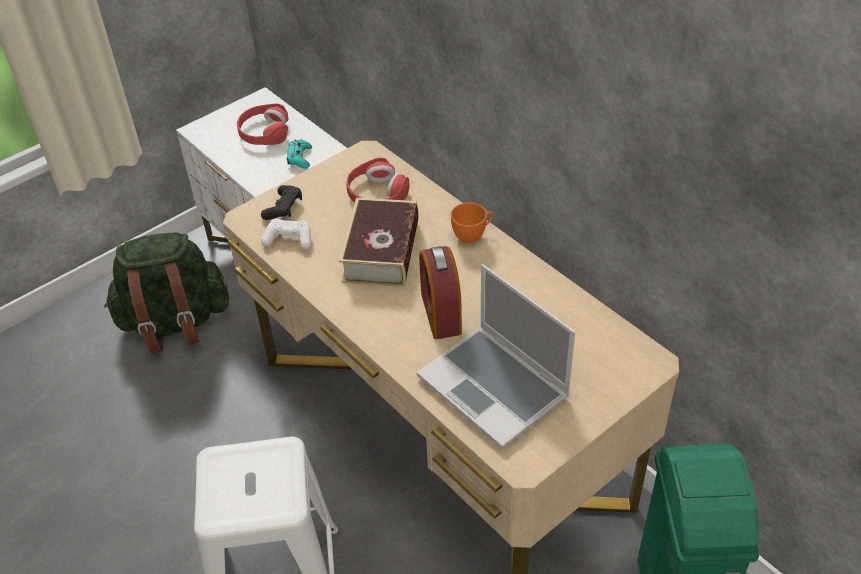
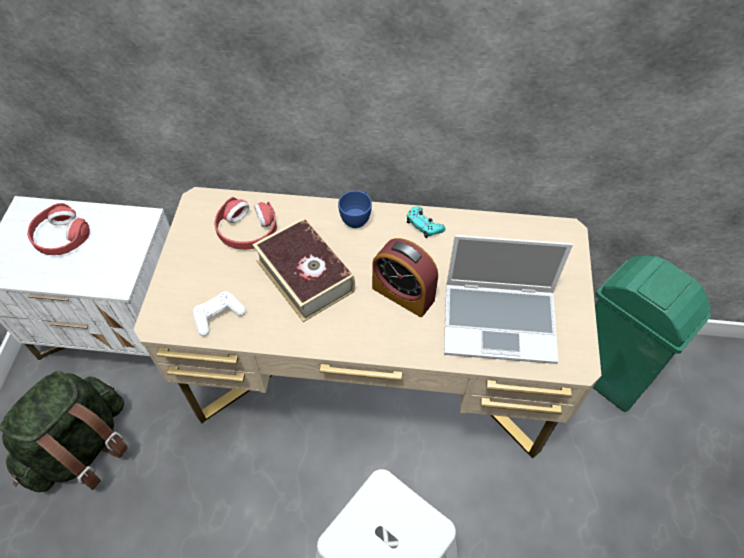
camera: 45 degrees left, 10 degrees up
black game controller [261,185,302,220] -> none
turquoise game controller [287,140,312,169] -> turquoise game controller moved to [407,206,445,238]
orange cup [451,203,494,244] -> blue cup [338,191,372,228]

